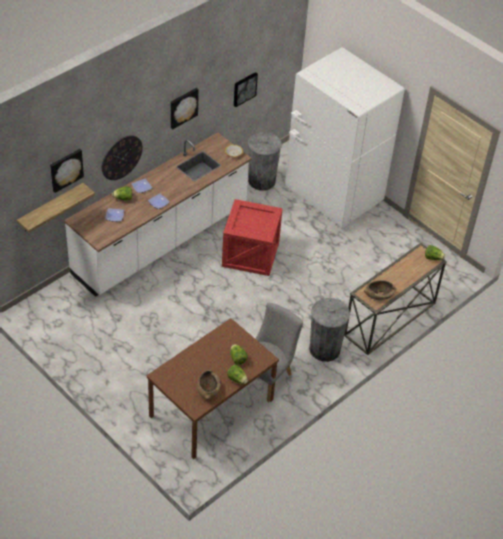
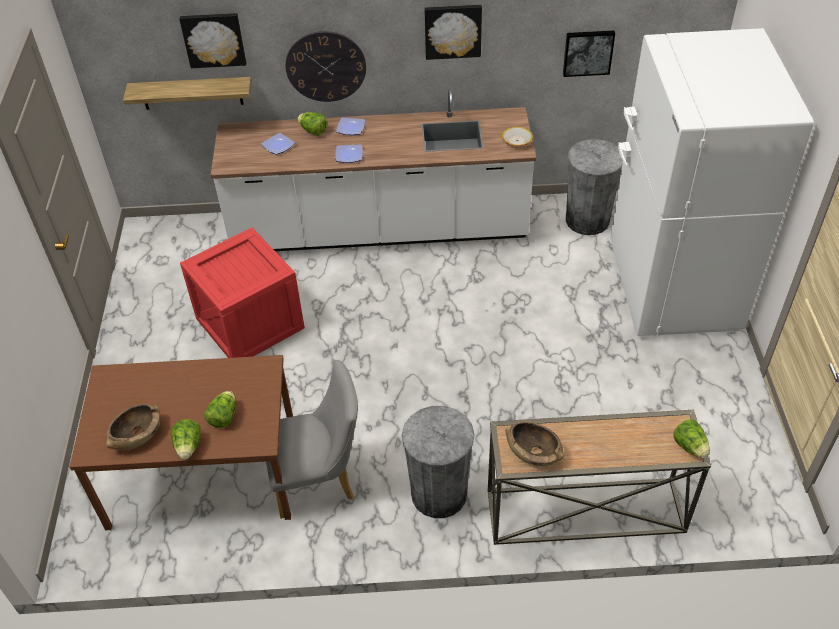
camera: 45 degrees right, 0 degrees up
crate [222,199,283,276] -> crate moved to [180,228,305,358]

